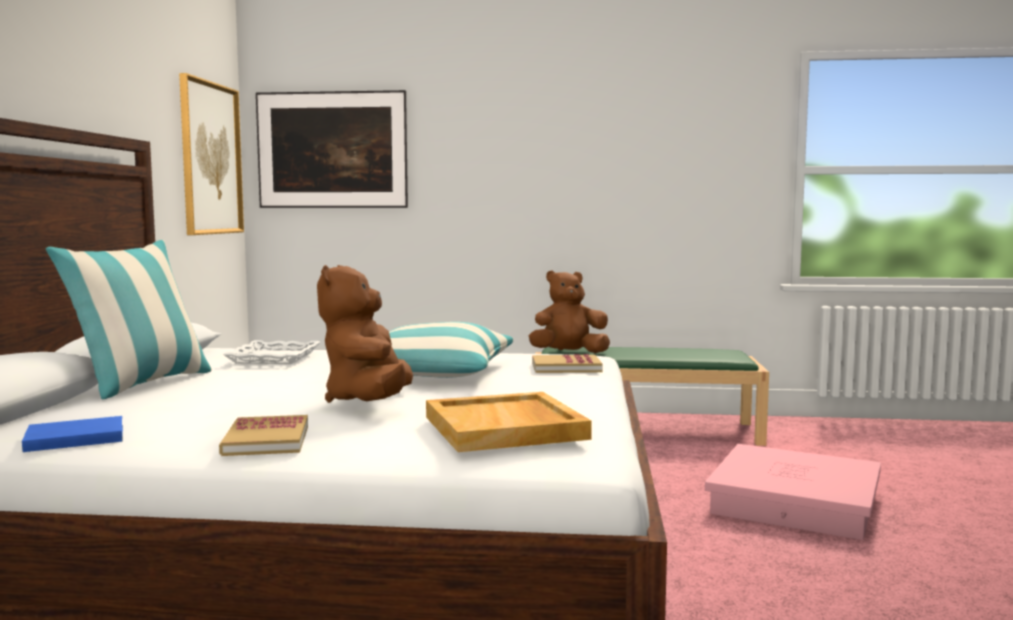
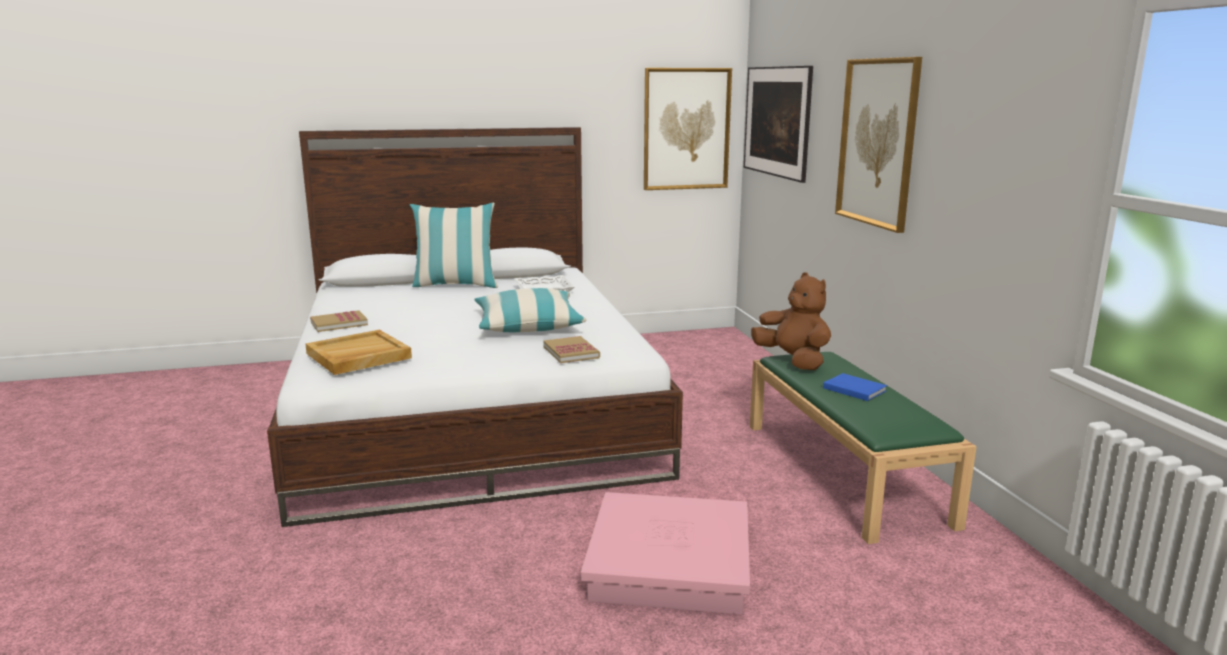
camera: 70 degrees right, 10 degrees up
blue book [22,416,123,452] -> blue book moved to [823,373,887,401]
brown plush toy [317,265,413,403] -> none
none -> picture [835,57,922,233]

